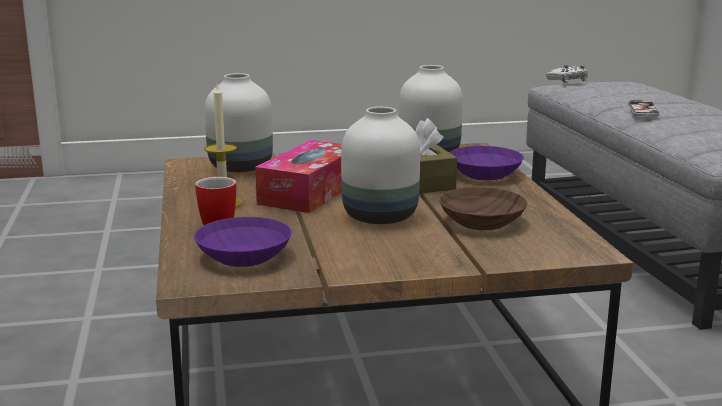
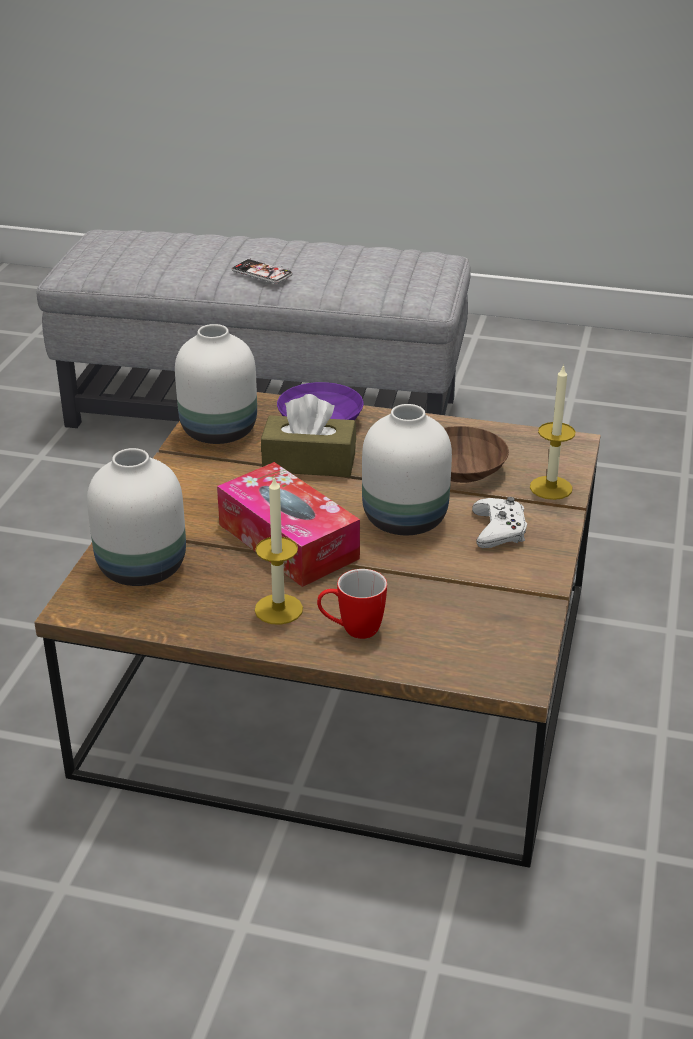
camera: 65 degrees left, 15 degrees up
purple bowl [194,217,292,267] -> none
white game controller [546,65,588,83] -> white game controller moved to [472,497,527,548]
none -> candle [530,364,575,500]

